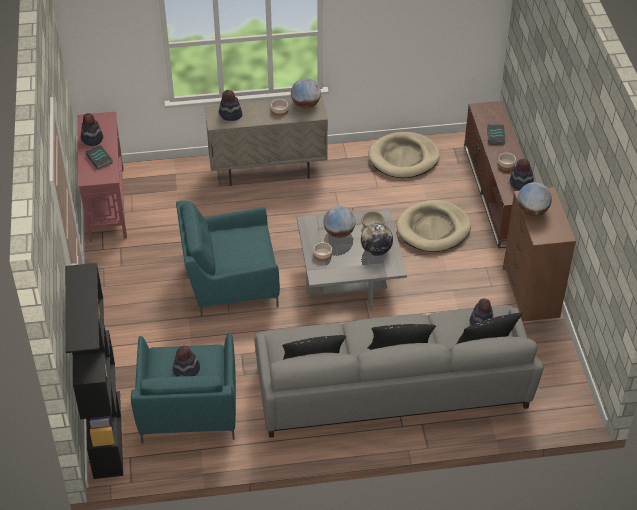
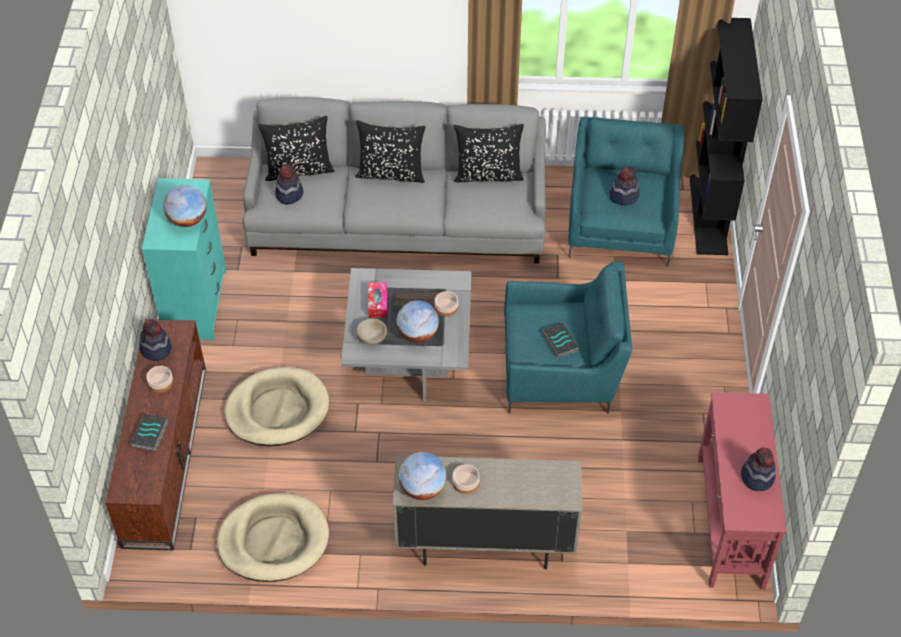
camera: 170 degrees left, 5 degrees up
book [85,145,113,169] -> book moved to [542,323,579,359]
hat [219,90,242,121] -> none
globe [361,223,393,256] -> tissue box [368,282,387,318]
brown dresser [503,187,576,322] -> turquoise dresser [142,178,226,340]

